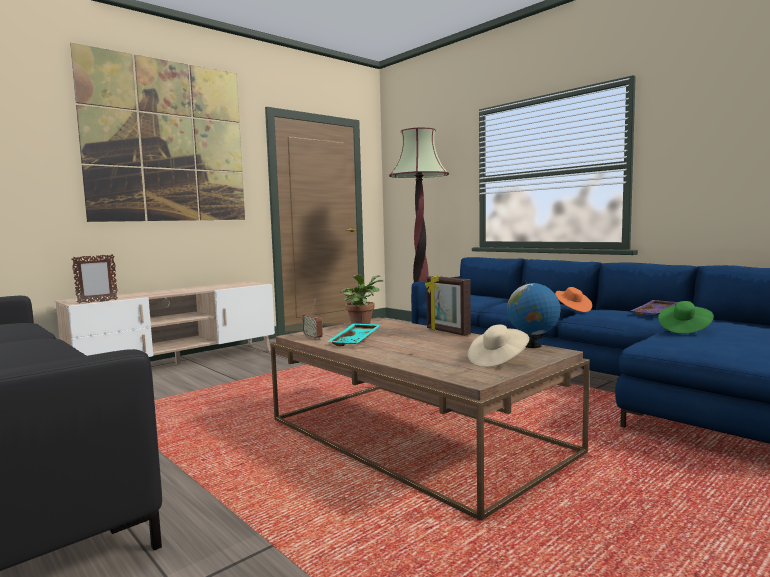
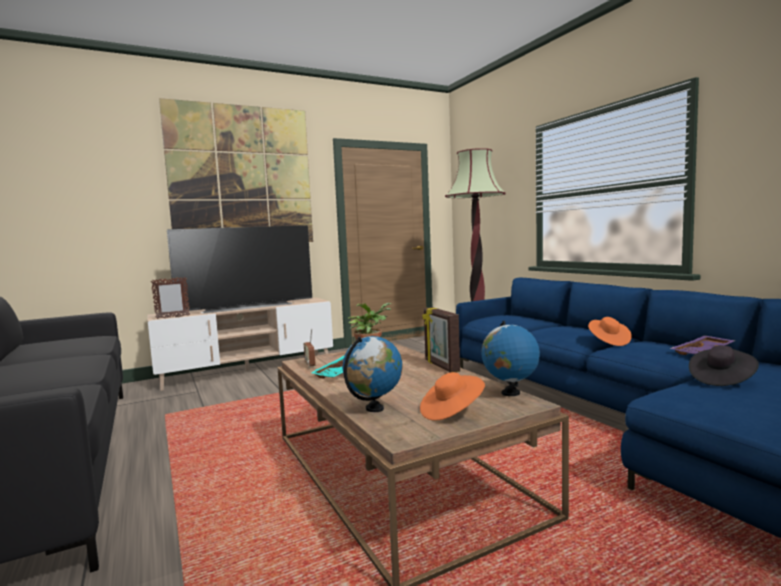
camera: 15 degrees right, 0 degrees up
beige hat [468,325,529,367] -> orange hat [420,372,485,421]
green hat [658,301,714,334] -> black hat [689,345,759,386]
none -> television [167,225,312,313]
none -> globe [343,336,403,412]

